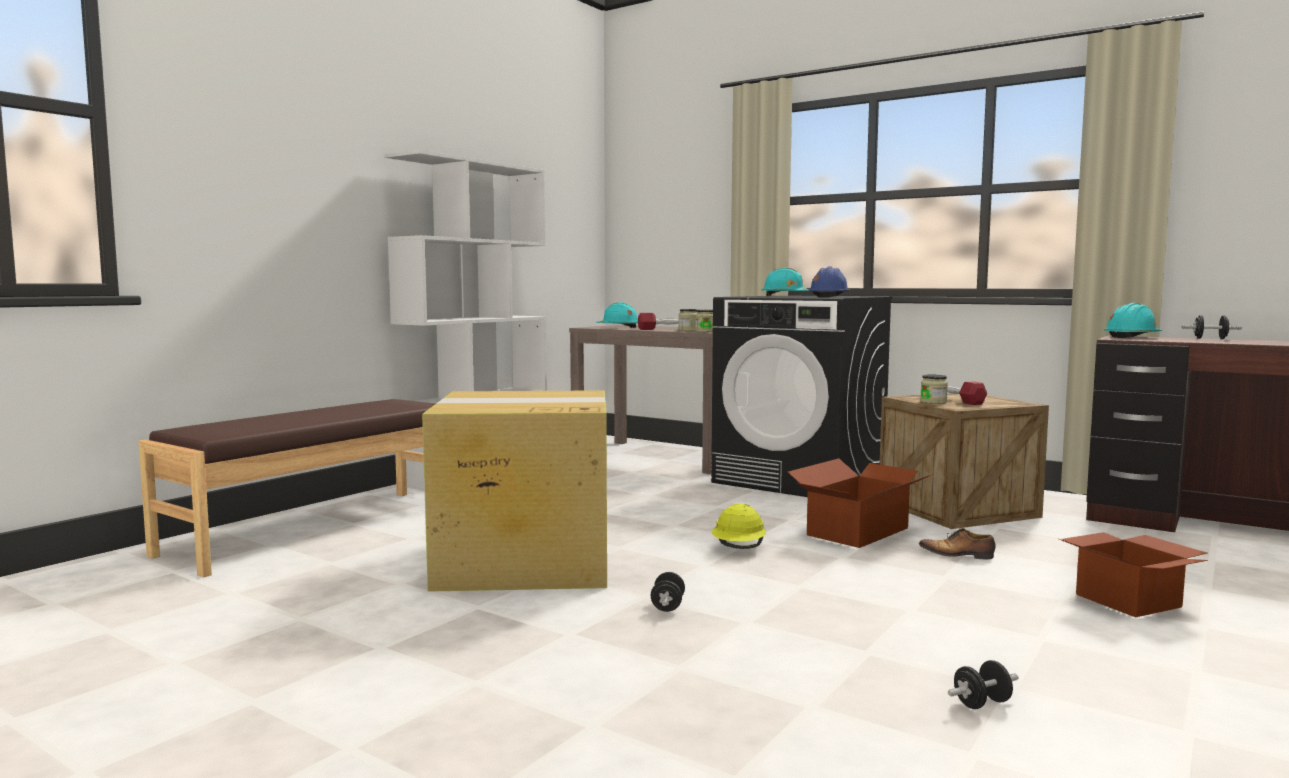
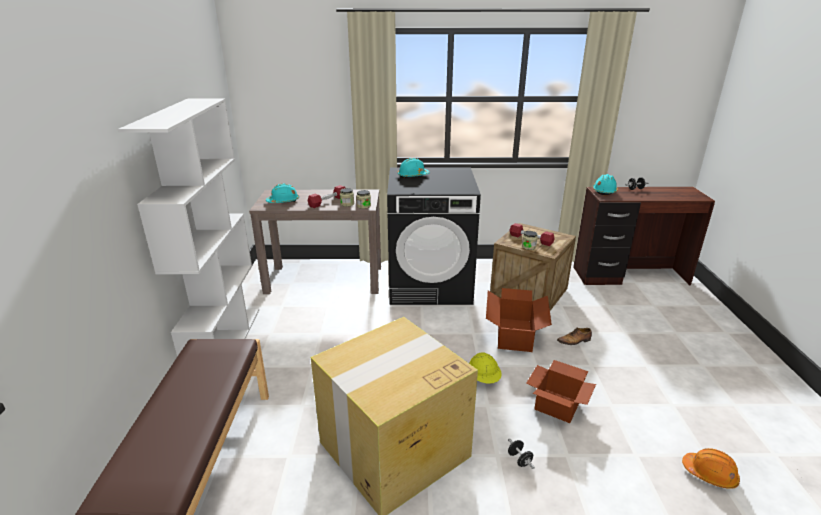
camera: 35 degrees left, 20 degrees up
blue hard hat [808,266,850,297] -> none
black dumbbell [948,660,1018,709] -> orange hard hat [682,448,740,489]
cardboard box [1059,532,1208,617] -> cardboard box moved to [526,360,596,423]

